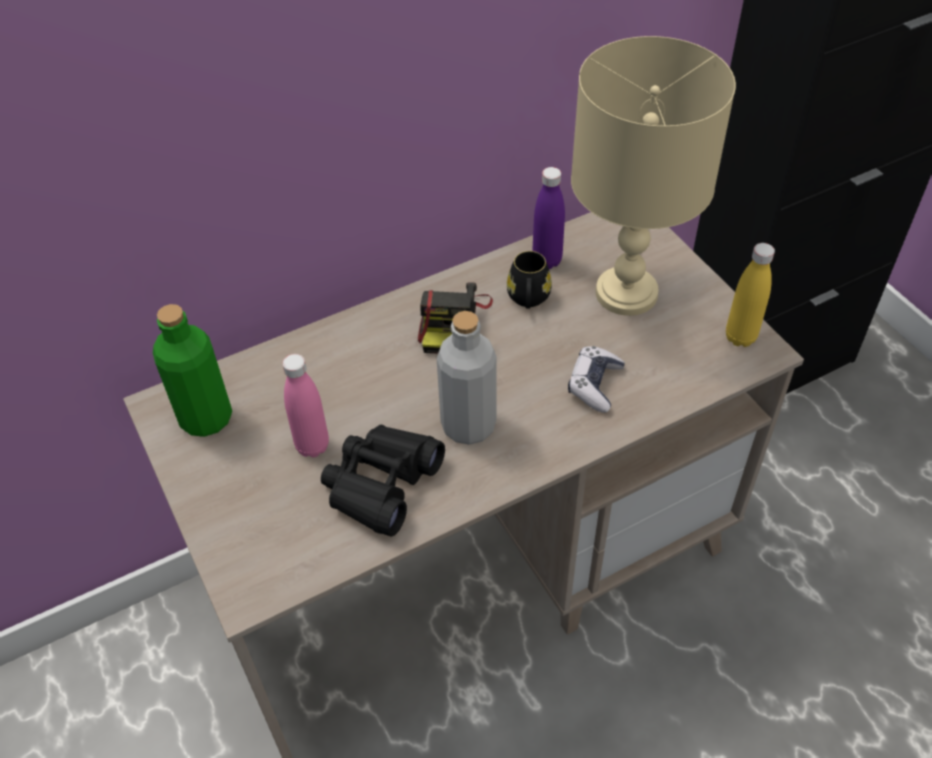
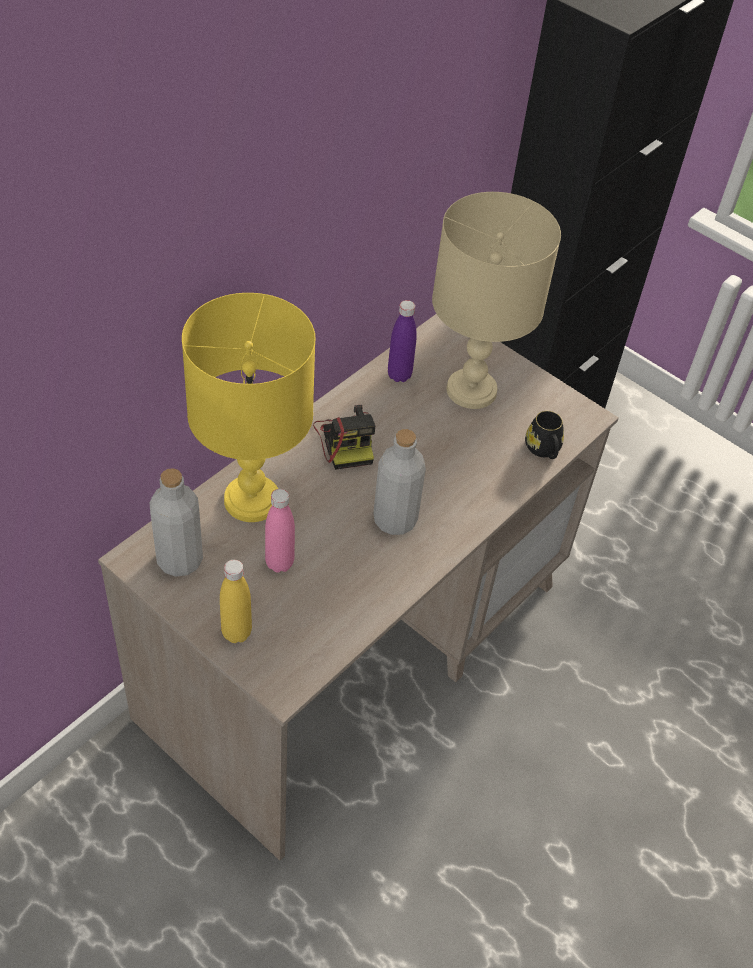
camera: 25 degrees left, 0 degrees up
green bottle [153,304,232,437] -> grey bottle [150,468,203,577]
black binoculars [321,424,445,537] -> none
black mug [507,251,552,309] -> black mug moved to [525,411,564,459]
game controller [568,346,625,413] -> none
yellow bottle [726,243,775,347] -> yellow bottle moved to [220,560,252,643]
none -> yellow table lamp [182,293,316,522]

